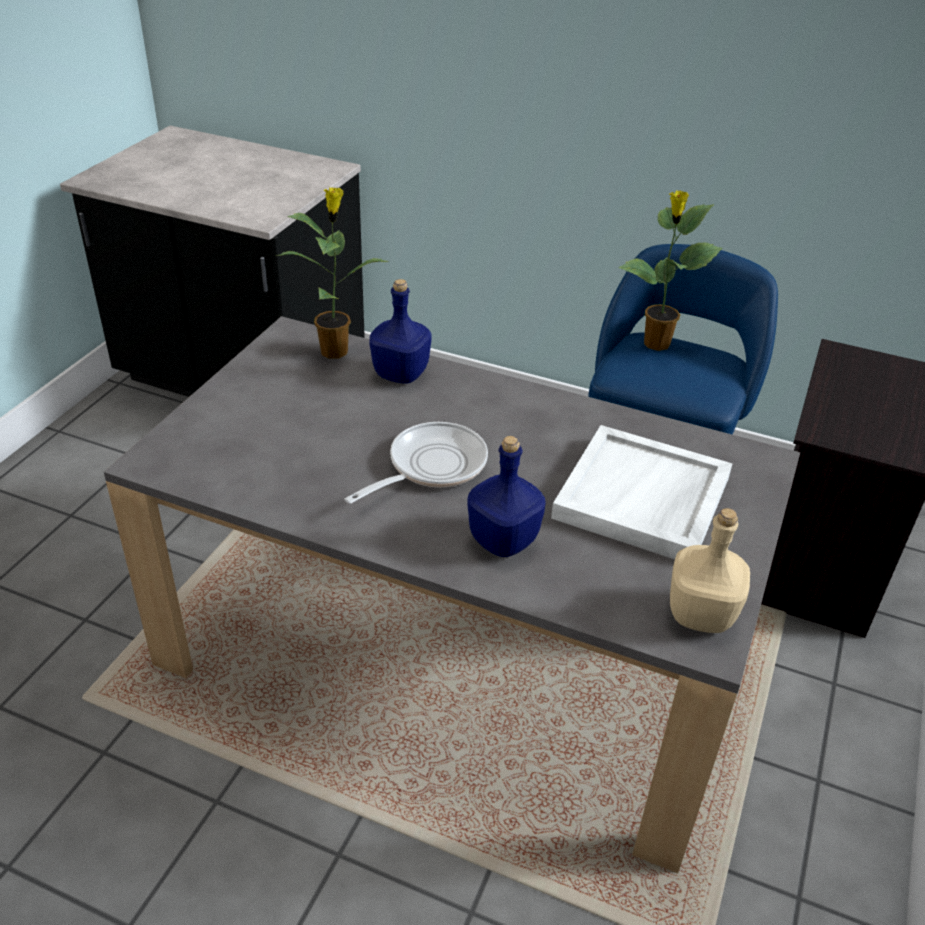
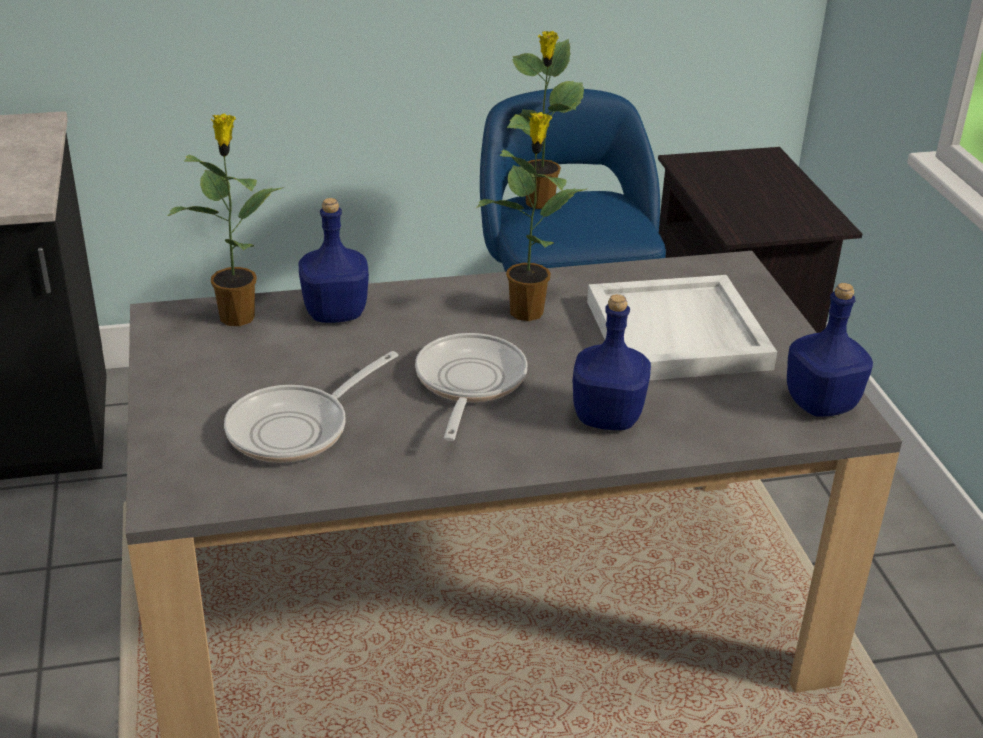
camera: 35 degrees left, 5 degrees down
beige bottle [670,508,750,633] -> blue bottle [787,283,873,417]
none -> frying pan [224,351,398,463]
none -> potted plant [477,112,586,321]

